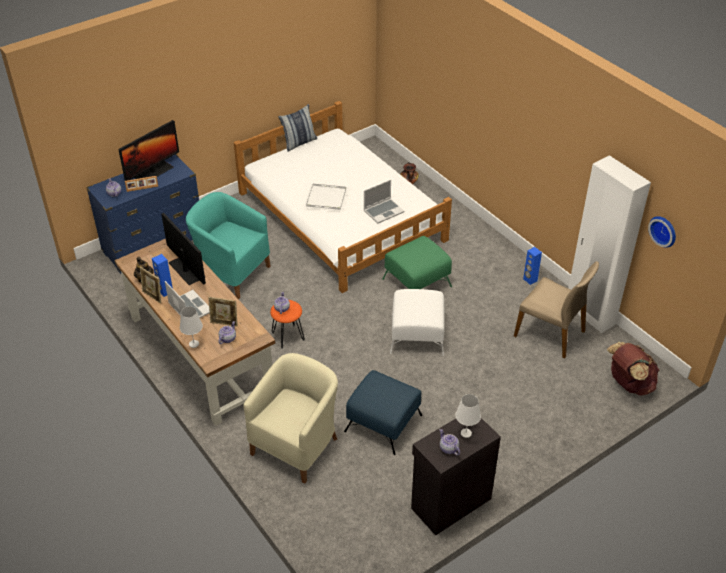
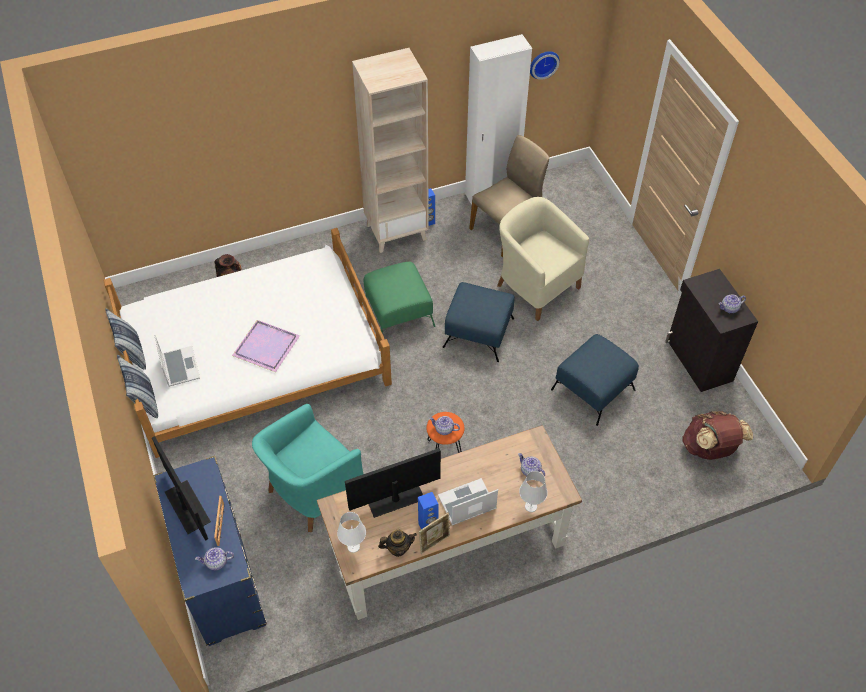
camera: 75 degrees left, 10 degrees up
picture frame [208,297,238,327] -> none
beige armchair [243,353,338,484] -> beige armchair moved to [497,197,589,321]
white tray [304,184,349,212] -> purple tray [232,320,300,372]
laptop [364,180,404,224] -> laptop moved to [155,335,200,387]
white ottoman [390,289,445,356] -> blue ottoman [443,282,515,362]
white table lamp [455,394,481,438] -> white table lamp moved to [337,512,366,553]
brown backpack [607,342,660,396] -> brown backpack moved to [682,411,753,460]
none -> pillow [117,355,158,418]
none -> beige bookcase [352,48,429,253]

